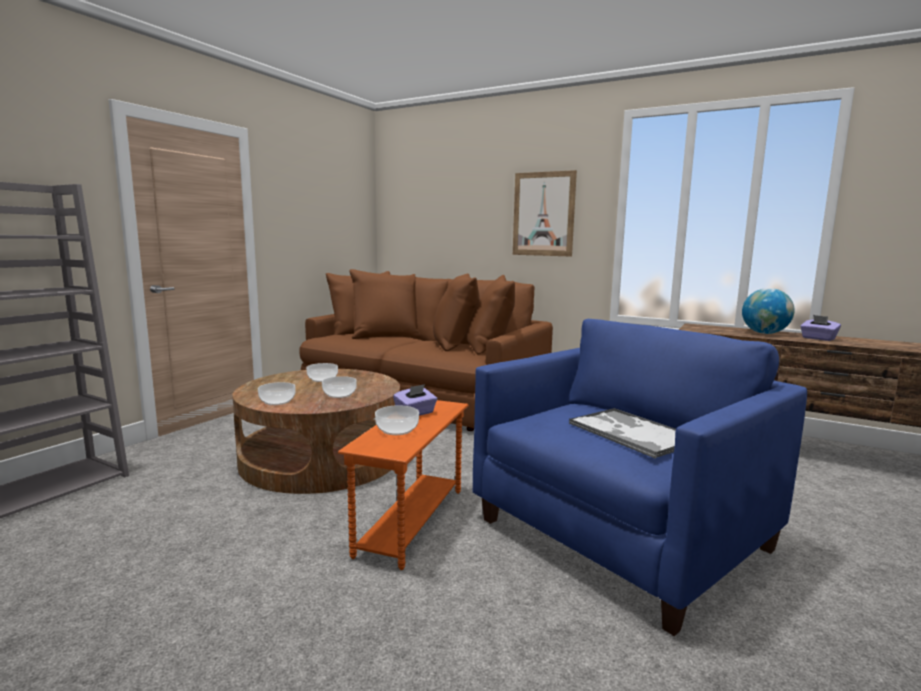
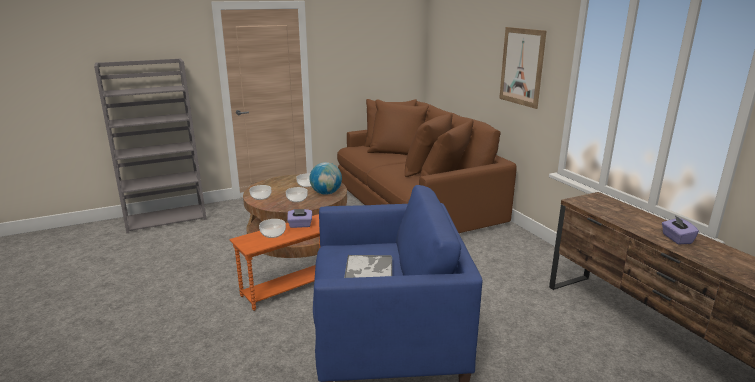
camera: 35 degrees right, 10 degrees up
globe [742,288,795,334] -> globe moved to [310,162,342,195]

